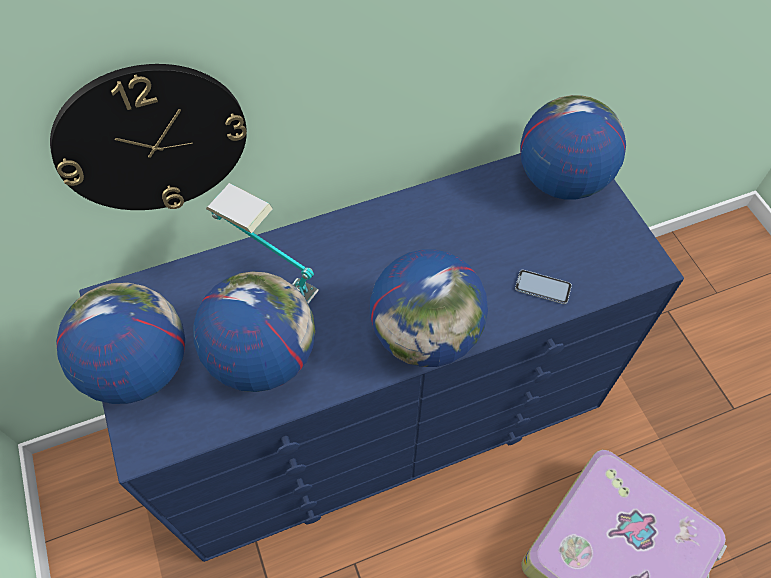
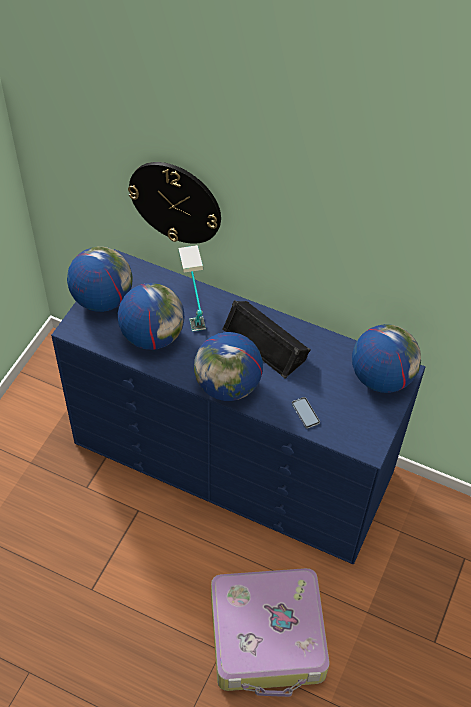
camera: 45 degrees right, 5 degrees down
none -> black speaker [222,300,311,379]

